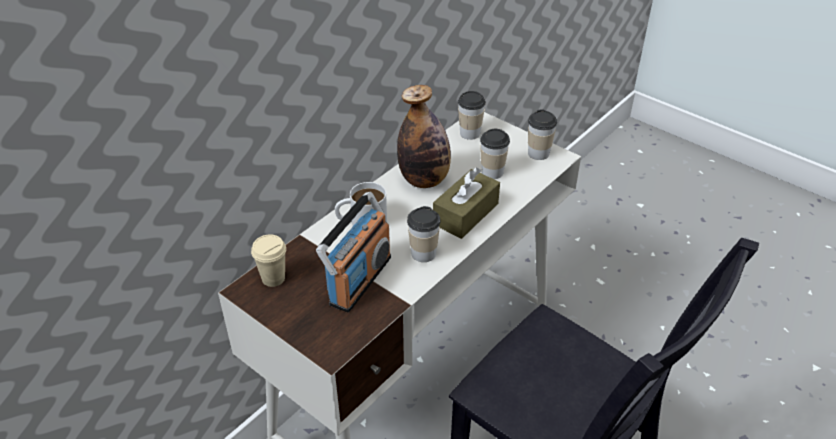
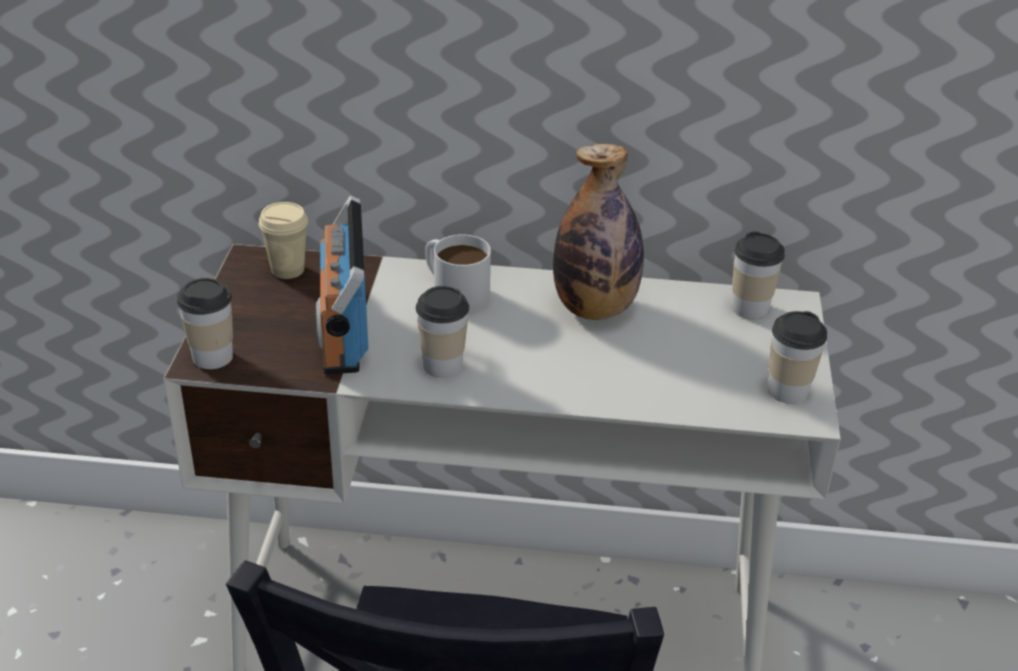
camera: 55 degrees right, 5 degrees down
radio [316,192,391,313] -> radio turned 90 degrees clockwise [316,196,368,374]
brown tissue box [433,167,500,239] -> none
cup [480,129,510,179] -> cup moved to [177,278,233,369]

